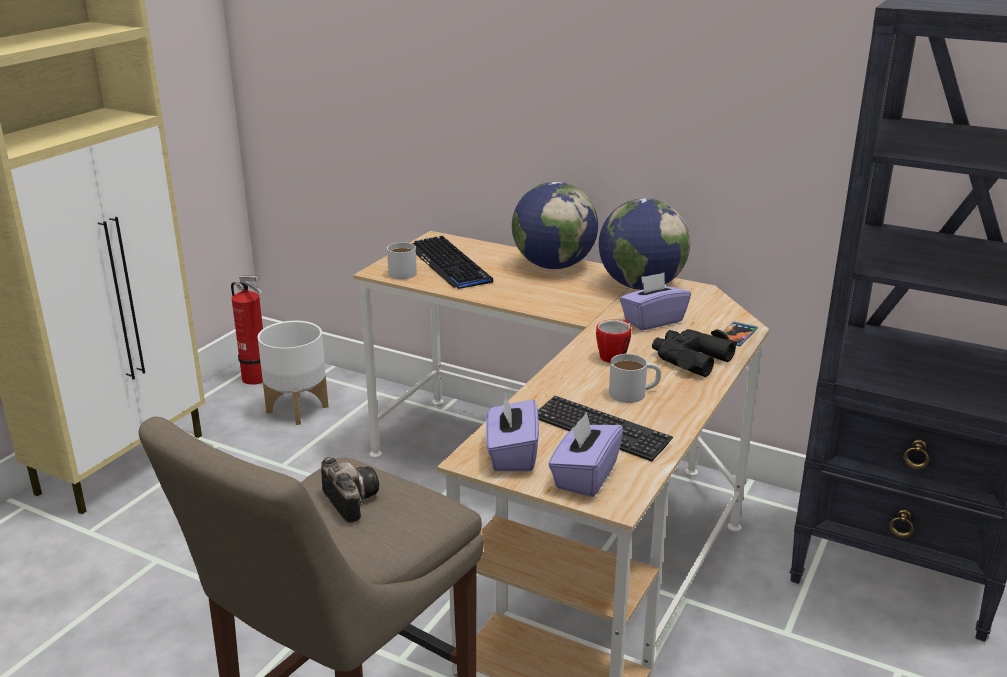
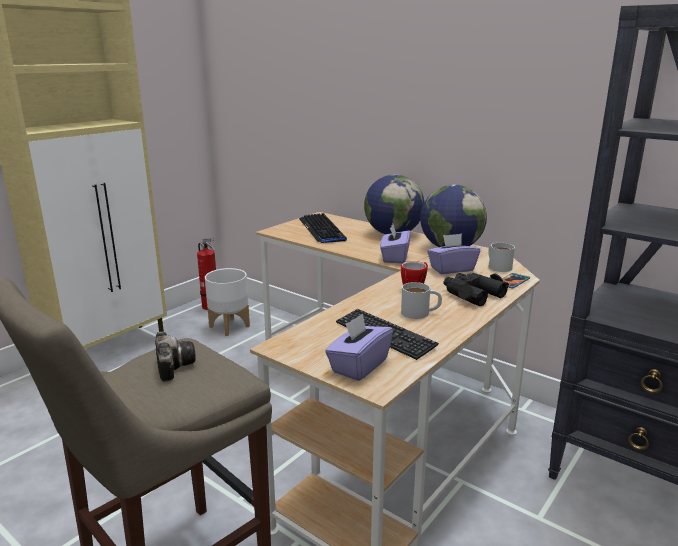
camera: 10 degrees right, 5 degrees down
white mug [387,242,417,279] -> white mug moved to [488,243,515,272]
purple tissue box [486,393,539,471] -> purple tissue box moved to [380,224,411,263]

